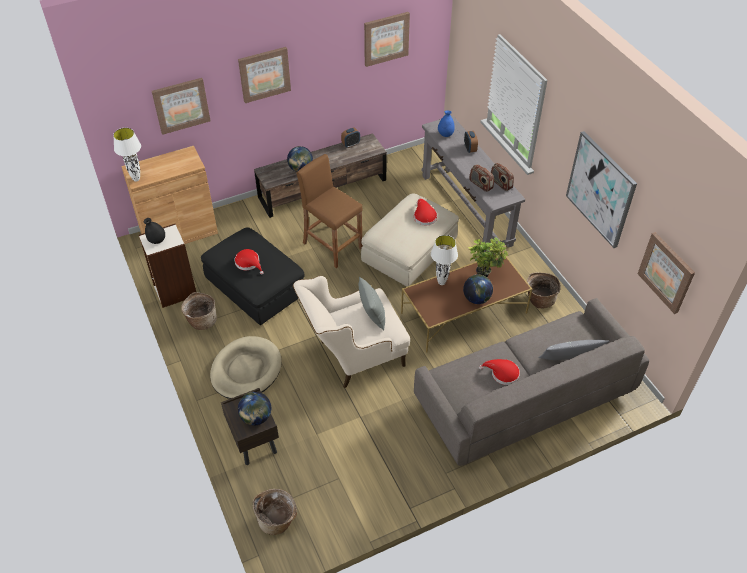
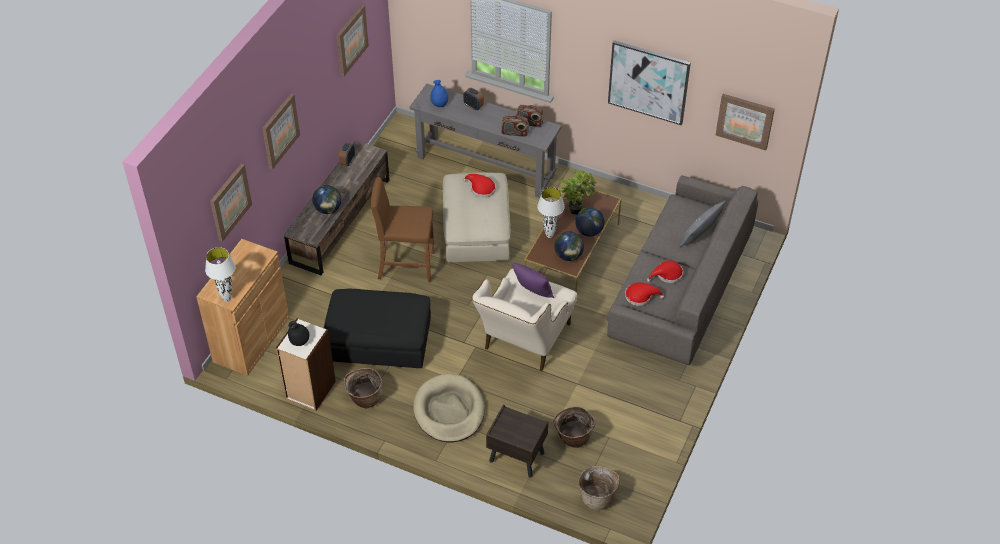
camera: 40 degrees left, 0 degrees up
red hat [234,249,264,274] -> red hat moved to [625,283,664,306]
globe [238,392,272,425] -> globe moved to [554,231,584,261]
grey pillow [358,277,385,330] -> purple pillow [512,263,554,298]
basket [527,272,561,308] -> basket moved to [553,406,595,448]

